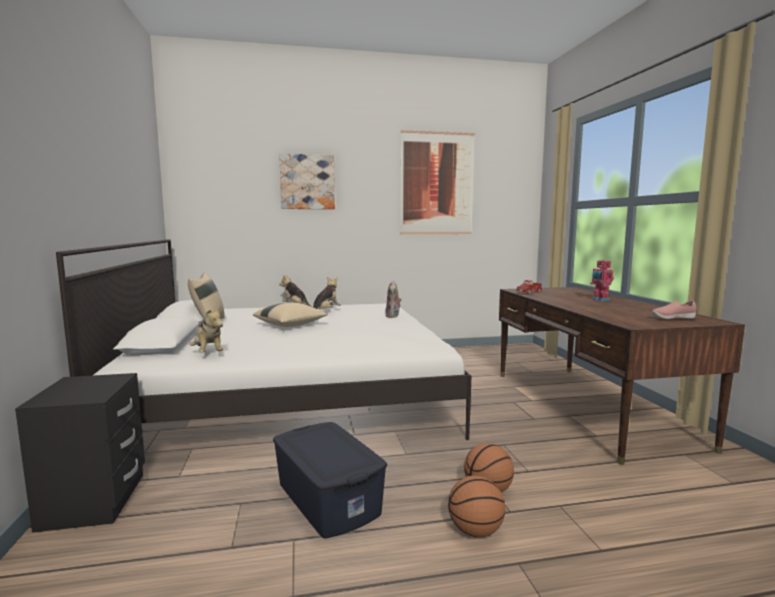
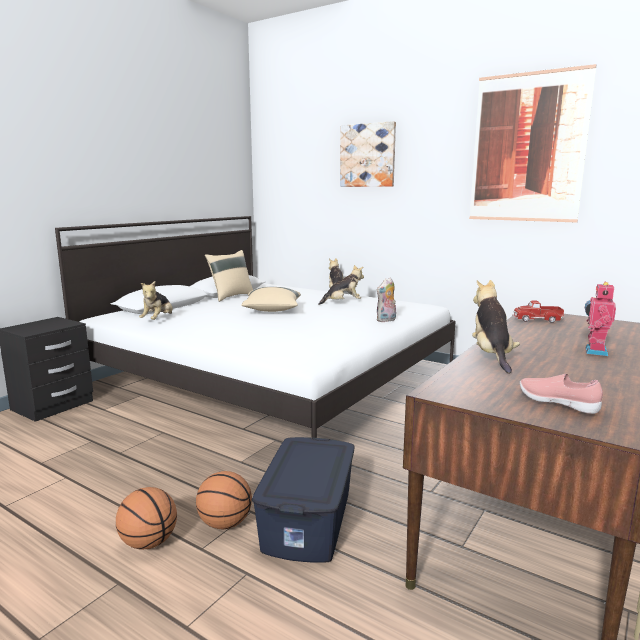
camera: 45 degrees right, 5 degrees up
blue storage box [273,422,387,538] -> blue storage box moved to [252,437,355,563]
none -> plush toy [472,280,520,373]

